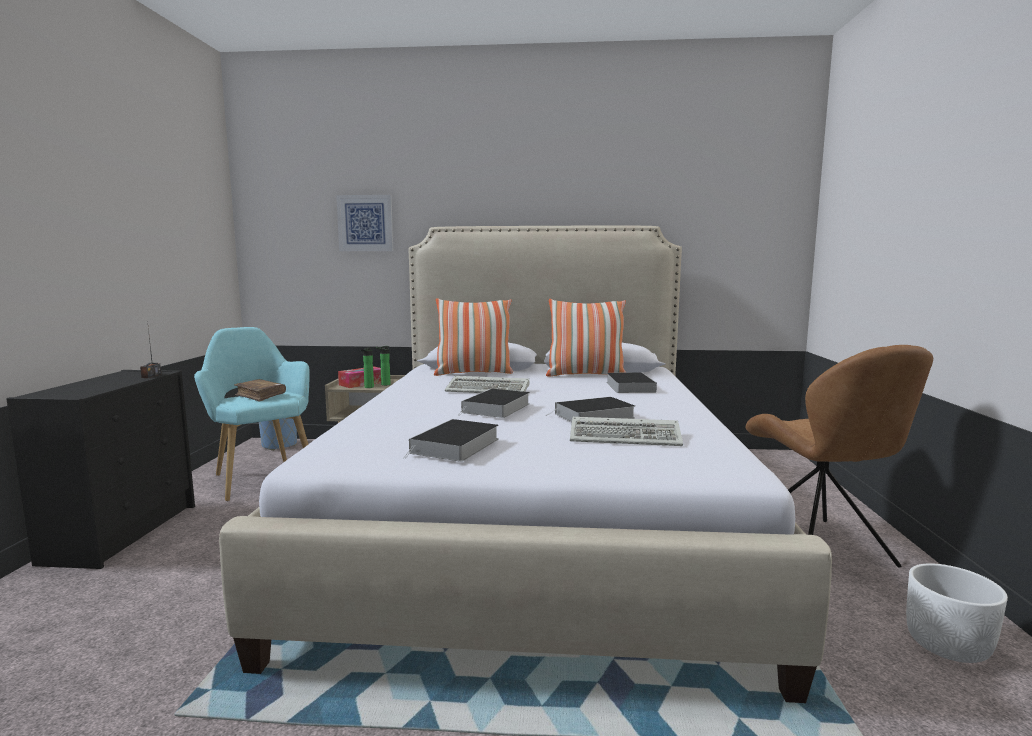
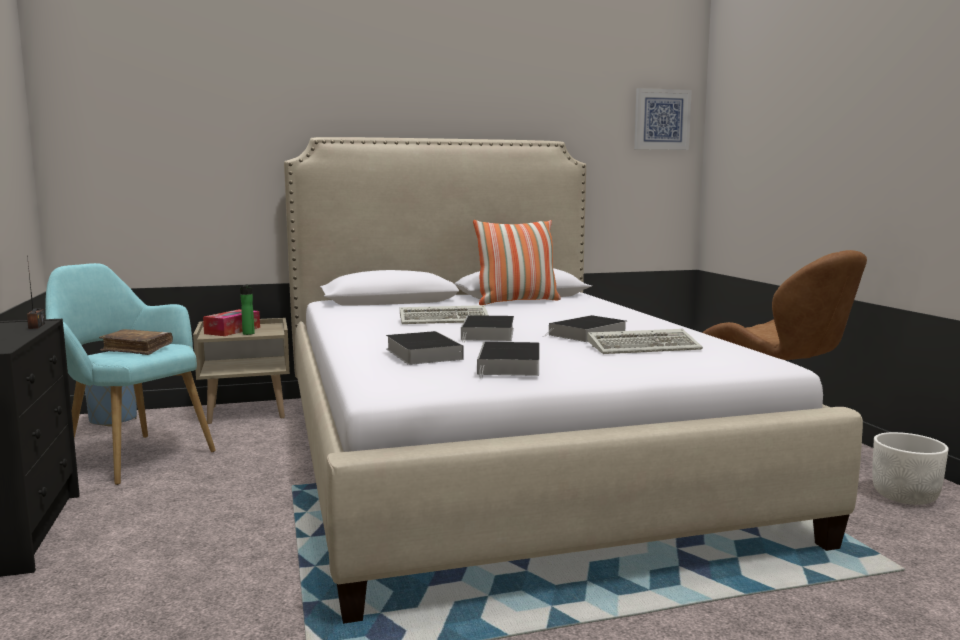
camera: 20 degrees left, 0 degrees up
picture [336,195,394,251] -> picture moved to [634,88,692,150]
bottle [376,346,391,386] -> none
pillow [434,298,513,376] -> none
book [606,372,657,393] -> book moved to [386,331,463,365]

